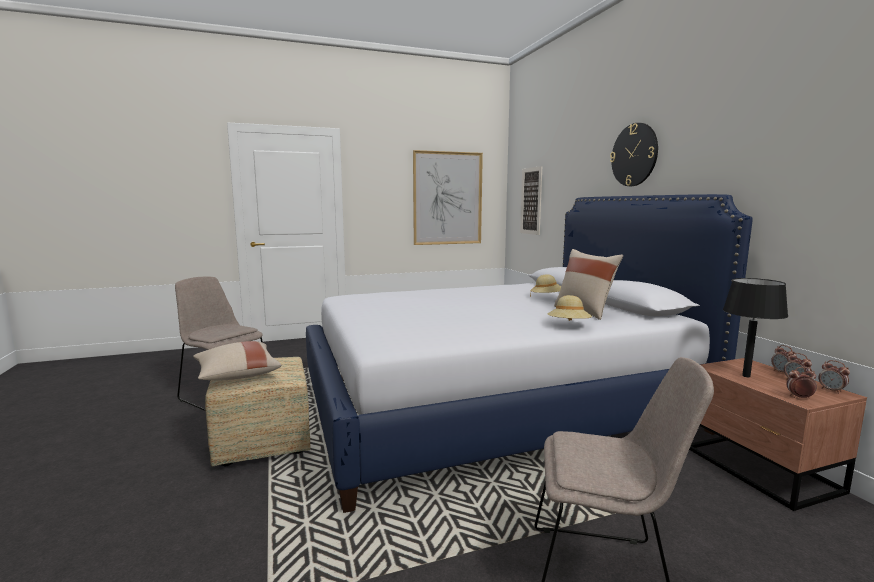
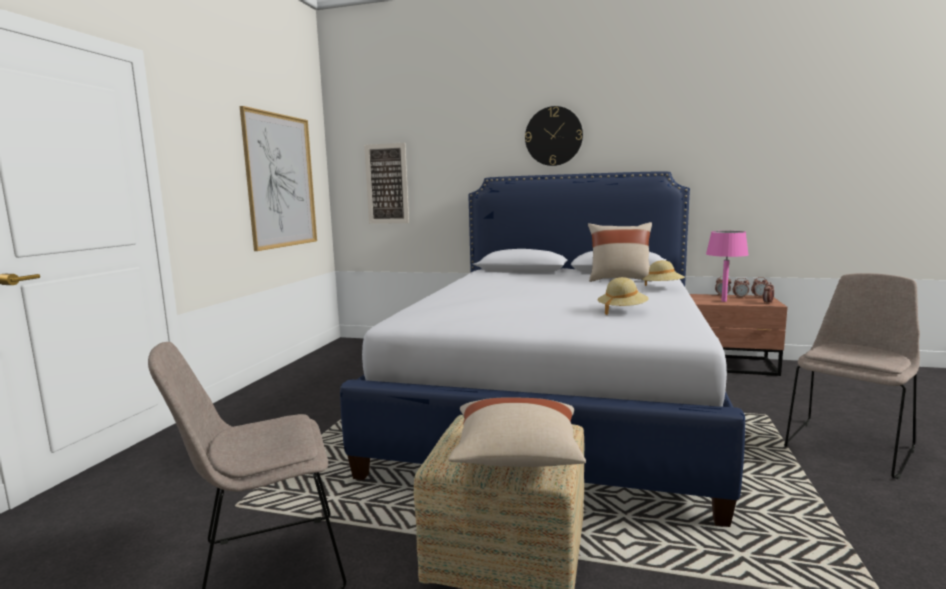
camera: 55 degrees left, 0 degrees up
beige hat [530,274,561,296] -> beige hat moved to [597,277,649,315]
black table lamp [723,278,788,377] -> pink table lamp [706,231,749,302]

